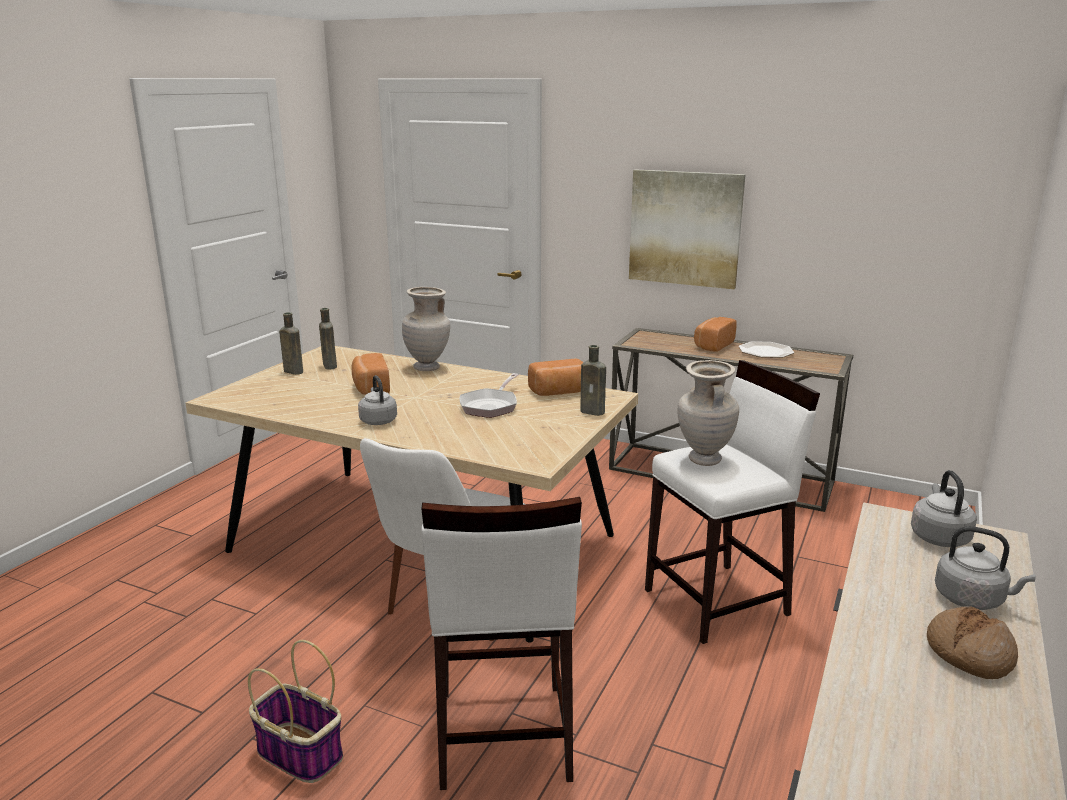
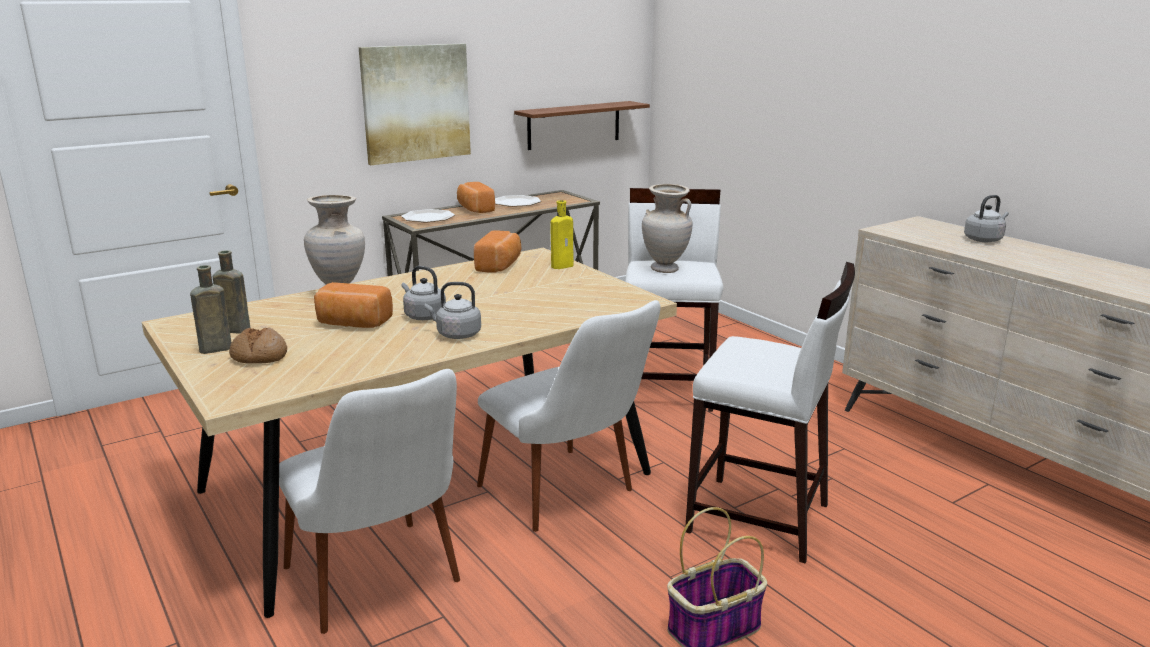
camera: 60 degrees left, 0 degrees up
frying pan [459,373,519,418] -> none
brown bottle [580,345,606,416] -> yellow bottle [551,200,574,269]
grey kettle [911,470,977,547] -> grey kettle moved to [402,266,446,320]
bread [927,606,1018,679] -> bread moved to [229,328,287,364]
none -> white chair [279,369,460,634]
none -> plate [401,209,455,222]
none -> brown shelf [514,101,650,150]

